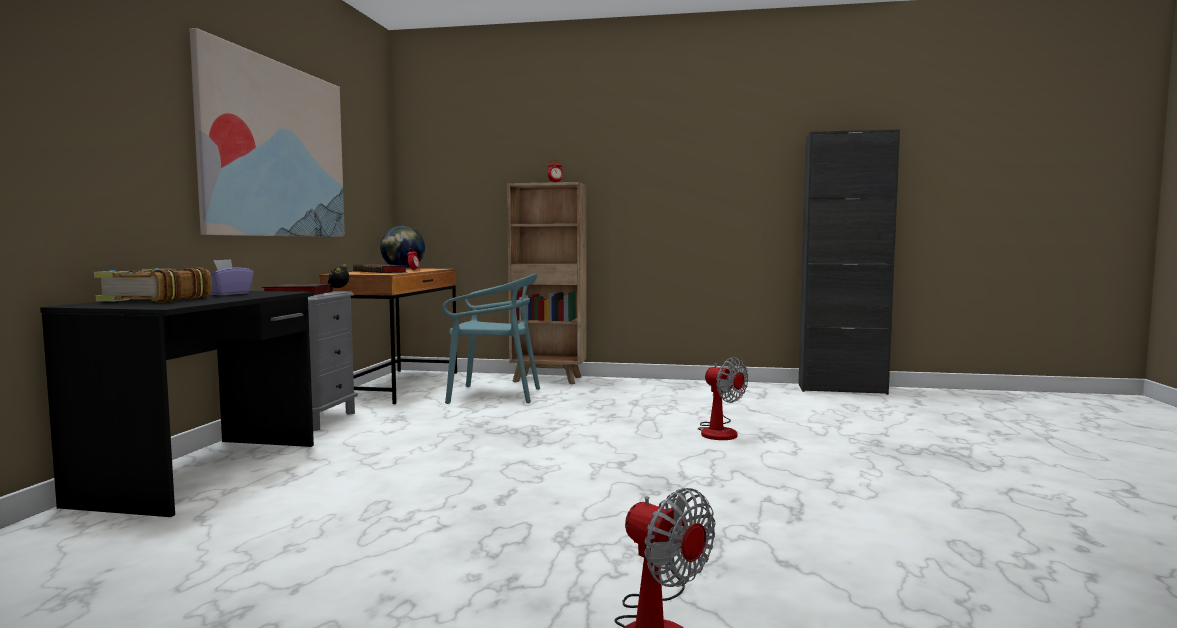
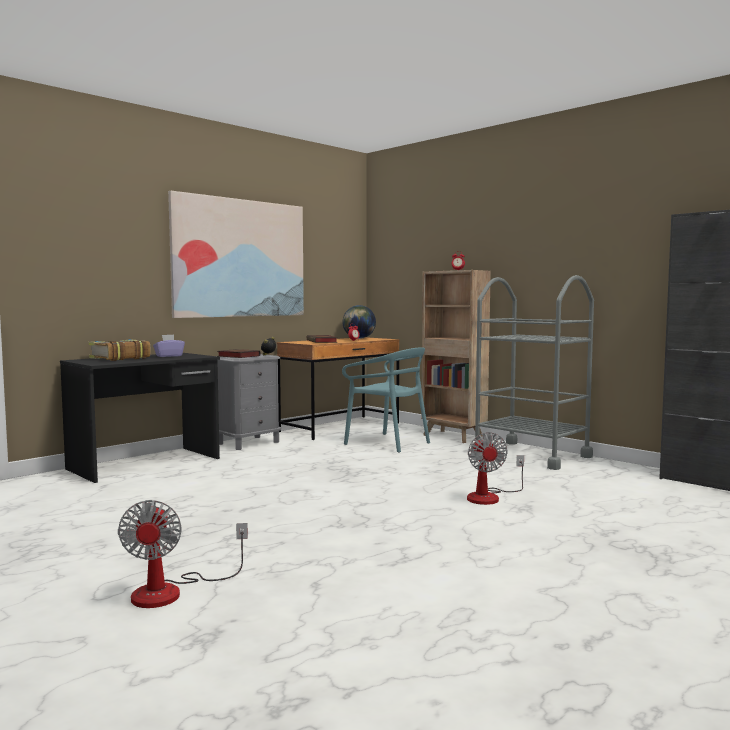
camera: 35 degrees right, 0 degrees up
none -> grey cart [471,275,594,470]

